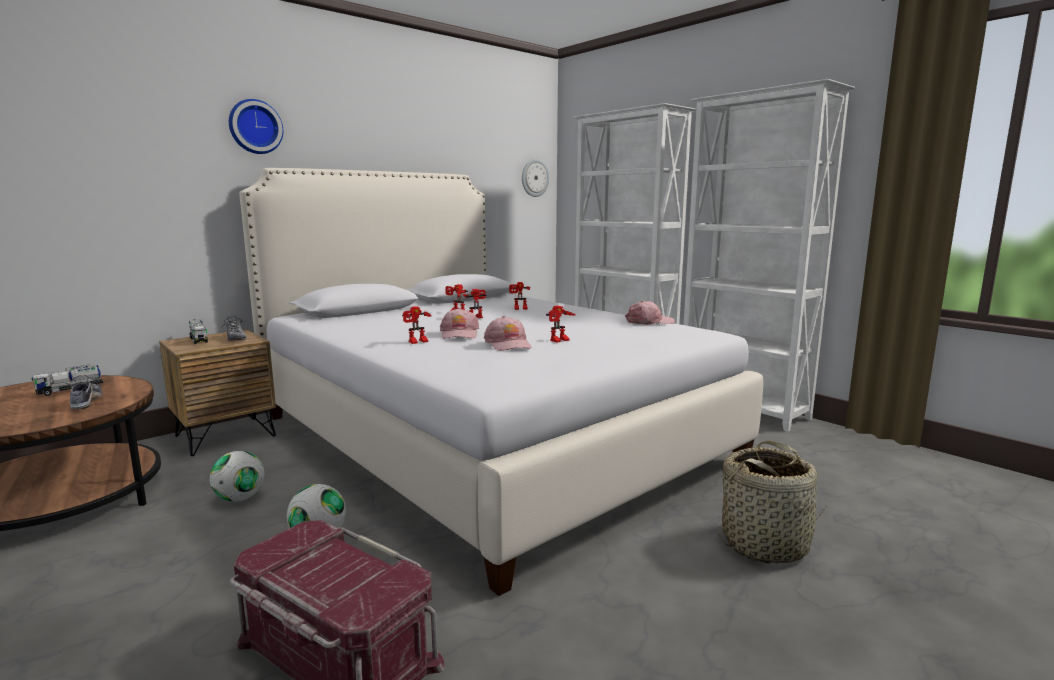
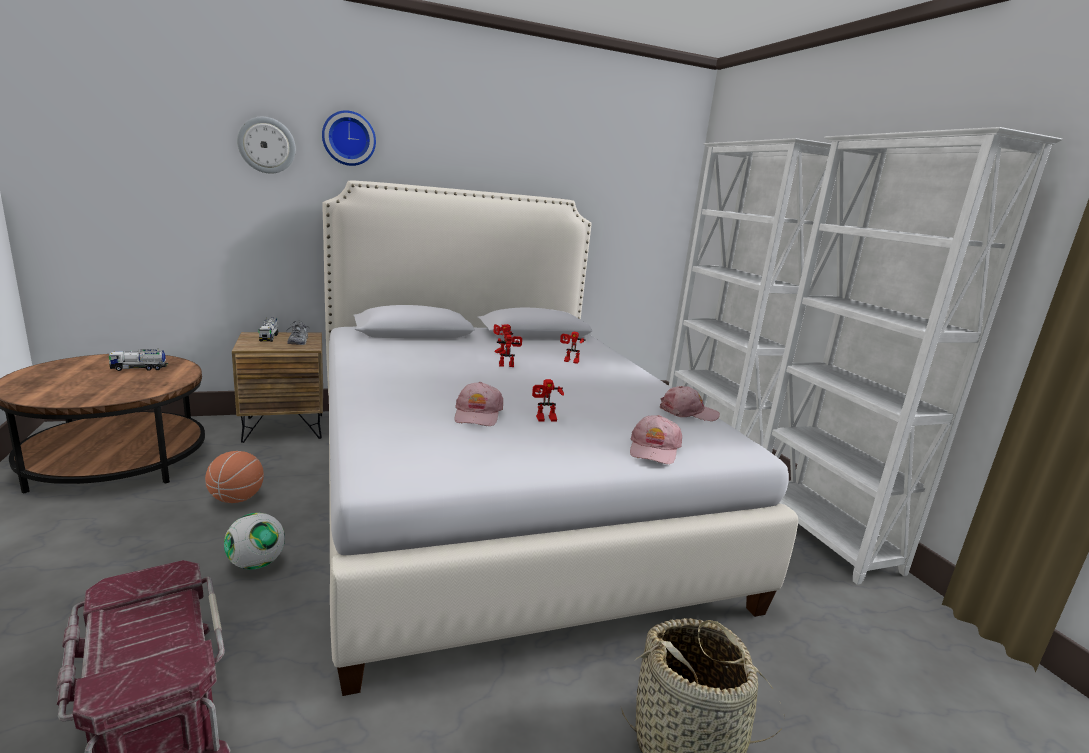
camera: 20 degrees right, 5 degrees up
shoe [65,375,103,410] -> none
football [210,451,265,502] -> basketball [205,451,264,503]
toy robot [402,306,431,344] -> none
pink cap [440,308,479,339] -> pink cap moved to [630,415,682,464]
wall clock [522,159,549,197] -> wall clock moved to [237,117,296,174]

